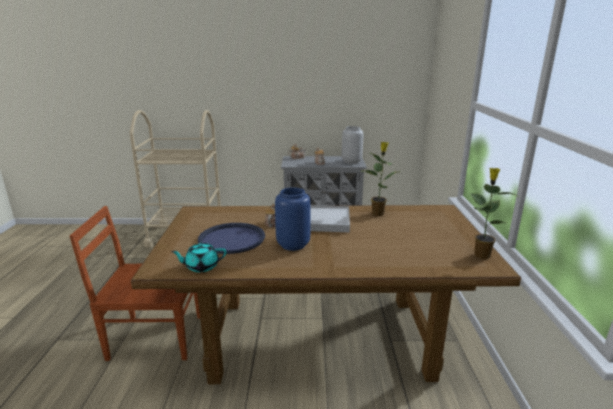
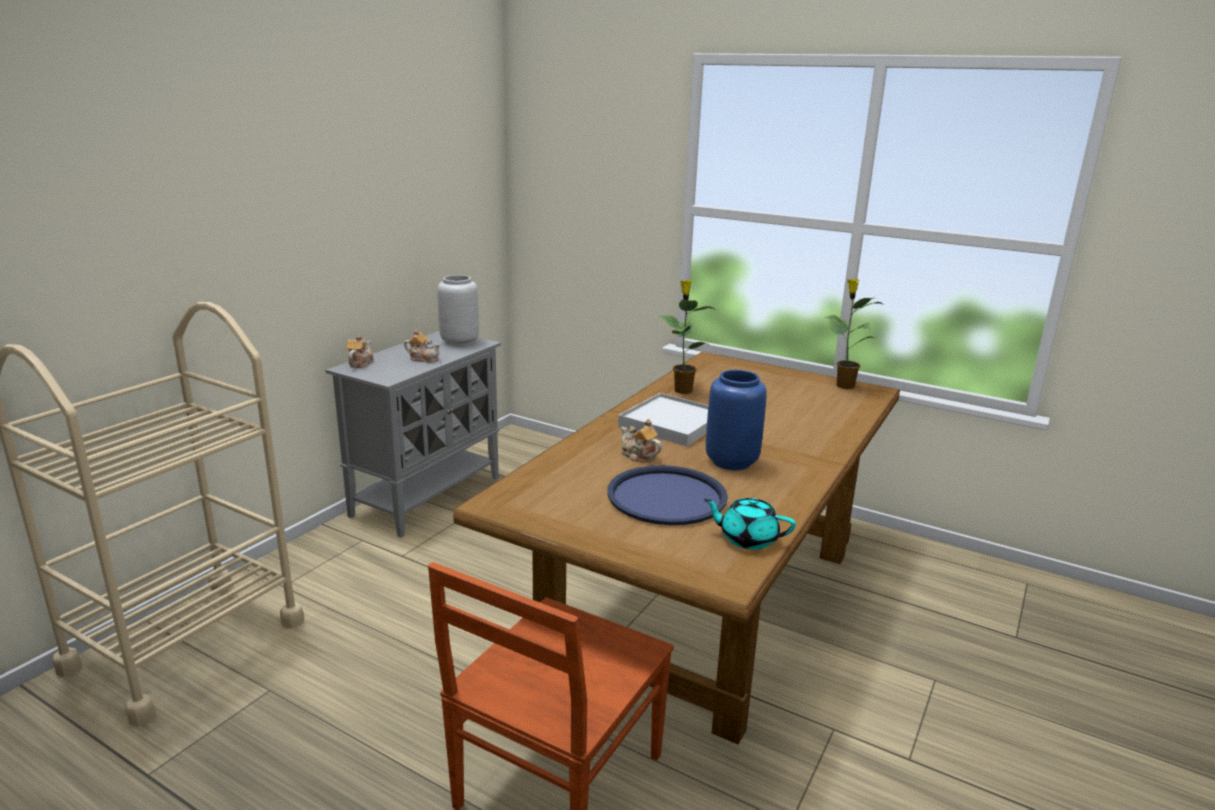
camera: 60 degrees left, 0 degrees up
turquoise teapot [171,243,227,272] -> turquoise teapot turned 90 degrees clockwise [704,498,796,550]

